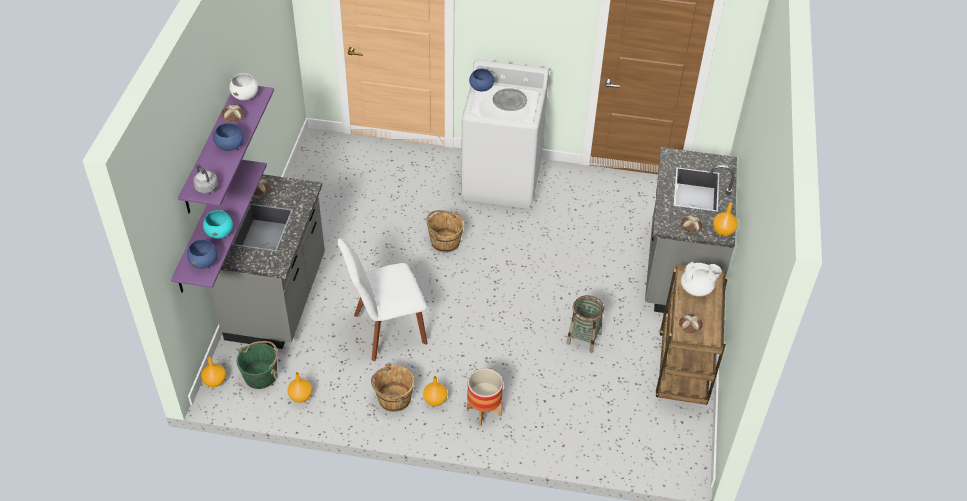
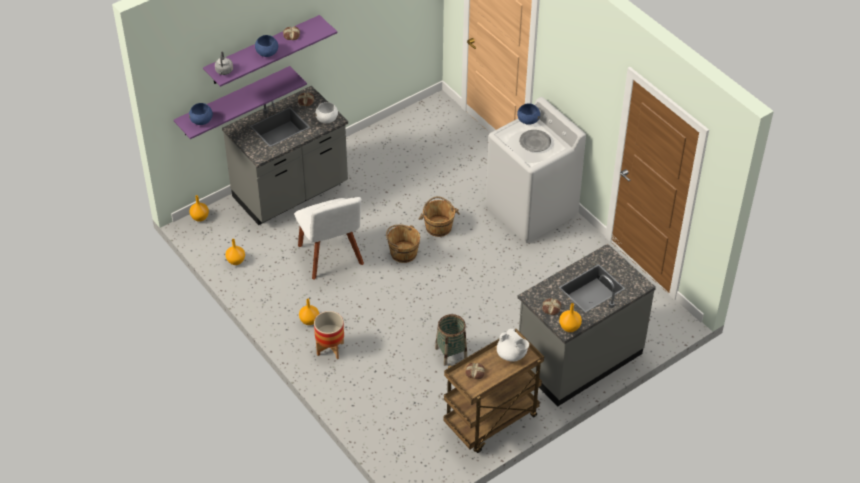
camera: 45 degrees right, 0 degrees up
turquoise bowl [203,210,233,239] -> none
white bowl [230,73,258,100] -> white bowl moved to [315,102,338,123]
green bucket [237,341,278,389] -> none
white chair [337,238,427,361] -> white chair turned 135 degrees counterclockwise [294,197,364,280]
brown bucket [371,363,414,412] -> brown bucket moved to [386,225,420,263]

